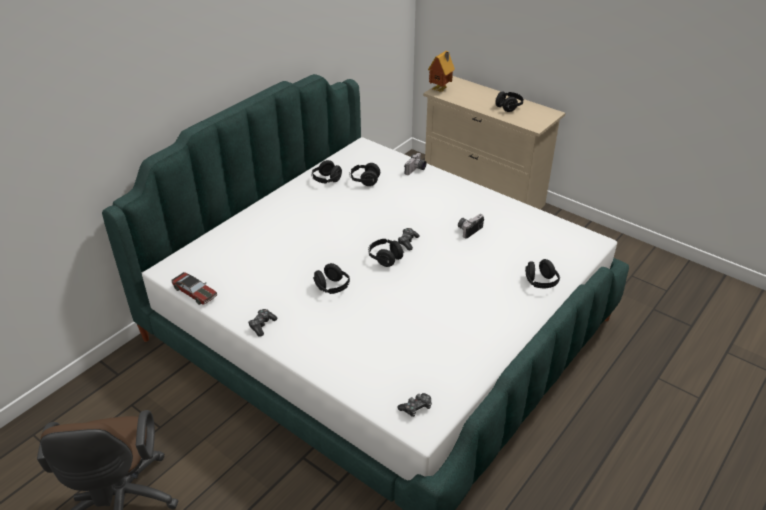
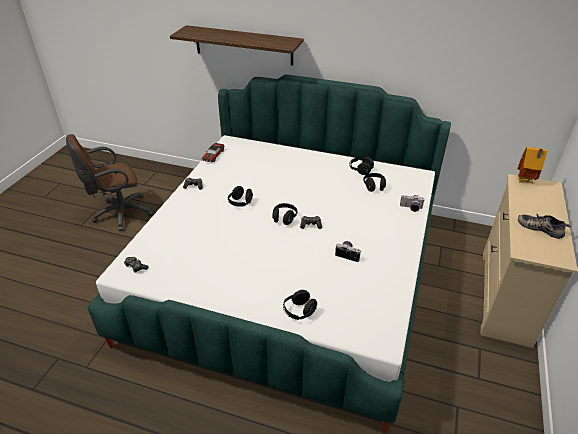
camera: 70 degrees right, 0 degrees up
black headphones [495,91,524,112] -> shoe [518,214,571,239]
none -> shelf [170,25,303,65]

